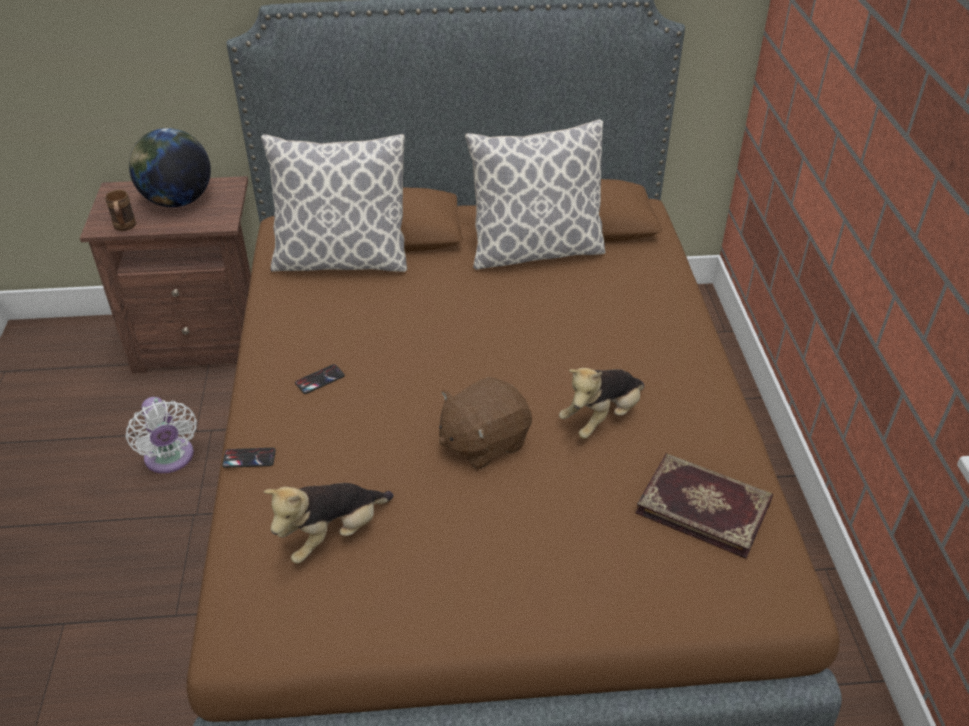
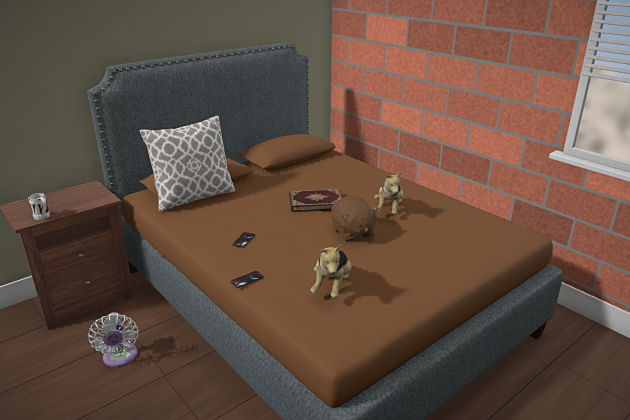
camera: 35 degrees left, 15 degrees down
brown mug [105,190,136,231] -> white mug [28,193,50,220]
white fan [126,397,197,473] -> white fan turned 45 degrees clockwise [88,312,139,367]
globe [129,128,211,207] -> none
brown plush toy [439,377,532,469] -> brown plush toy turned 45 degrees counterclockwise [331,196,379,242]
pillow [465,119,606,270] -> none
book [636,453,773,558] -> book moved to [289,189,343,212]

